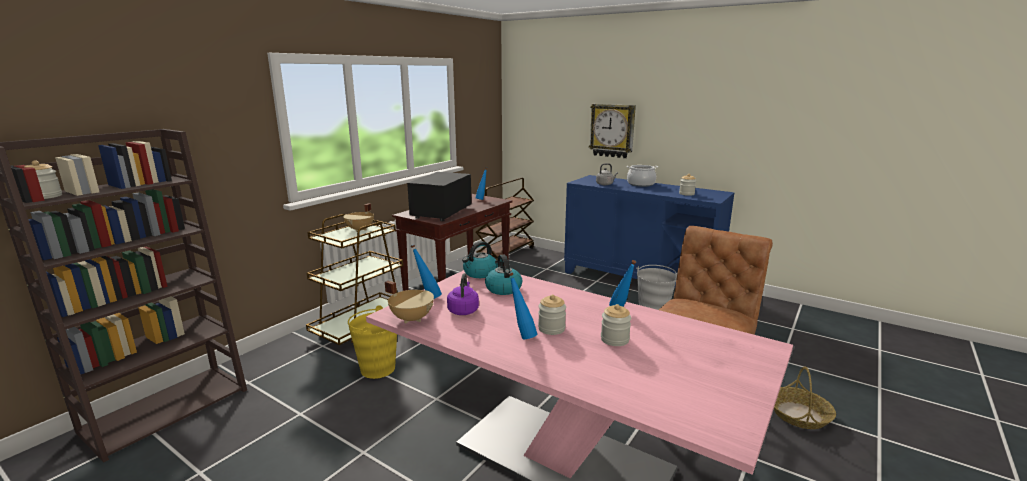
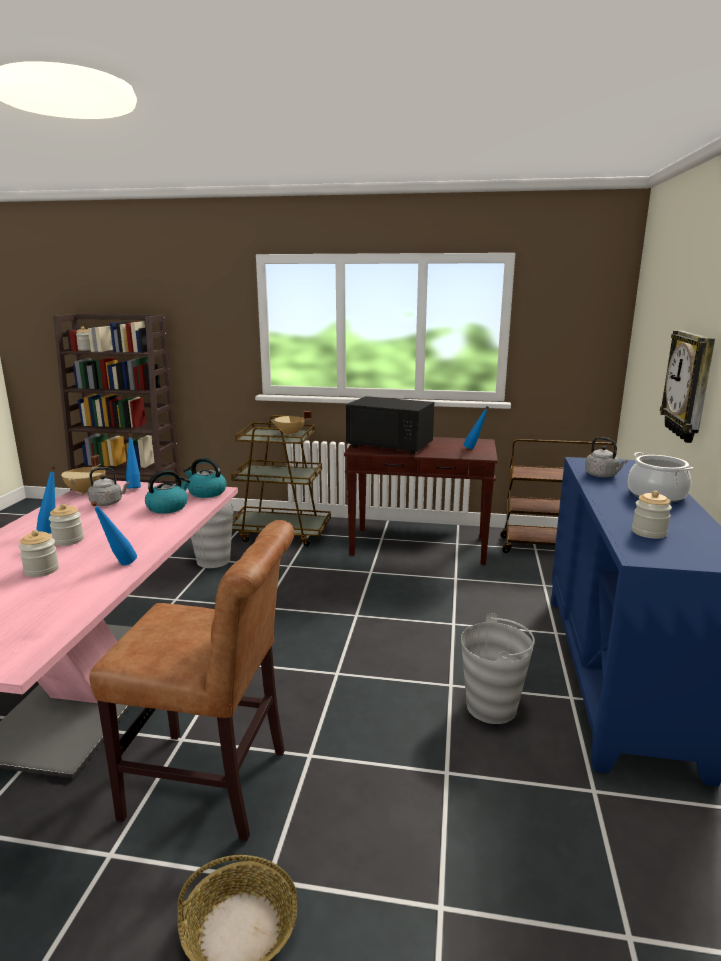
camera: 65 degrees right, 0 degrees up
yellow bucket [348,305,397,379] -> grey bucket [191,504,234,568]
black microwave [407,172,472,221] -> black microwave turned 150 degrees counterclockwise [346,396,434,454]
purple kettle [447,273,479,315] -> grey kettle [88,467,130,506]

